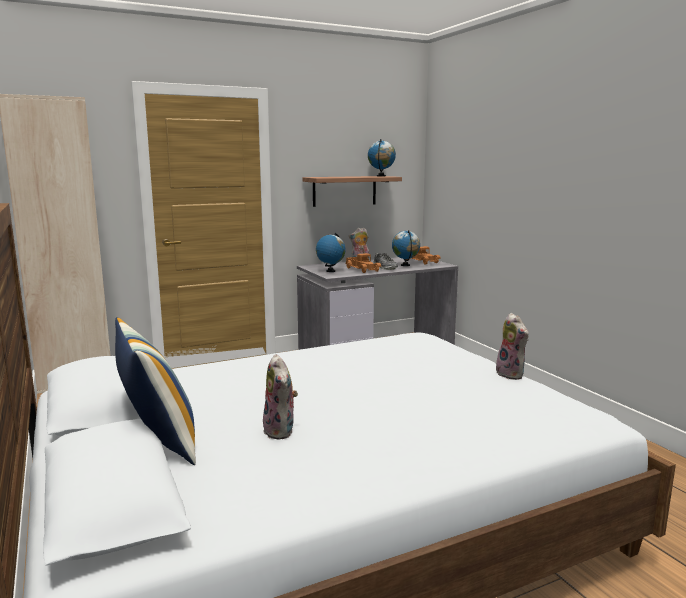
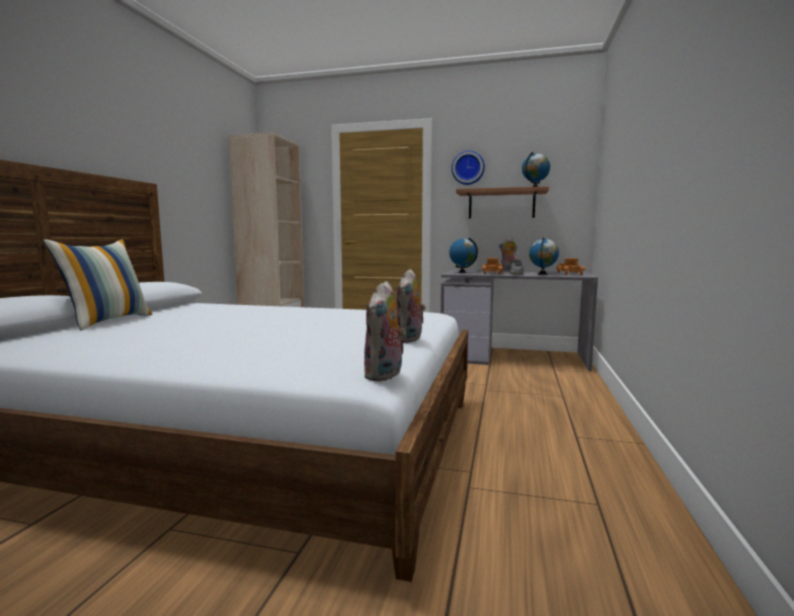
camera: 40 degrees right, 5 degrees down
plush toy [263,354,298,440] -> plush toy moved to [364,281,406,381]
none -> wall clock [452,151,485,185]

